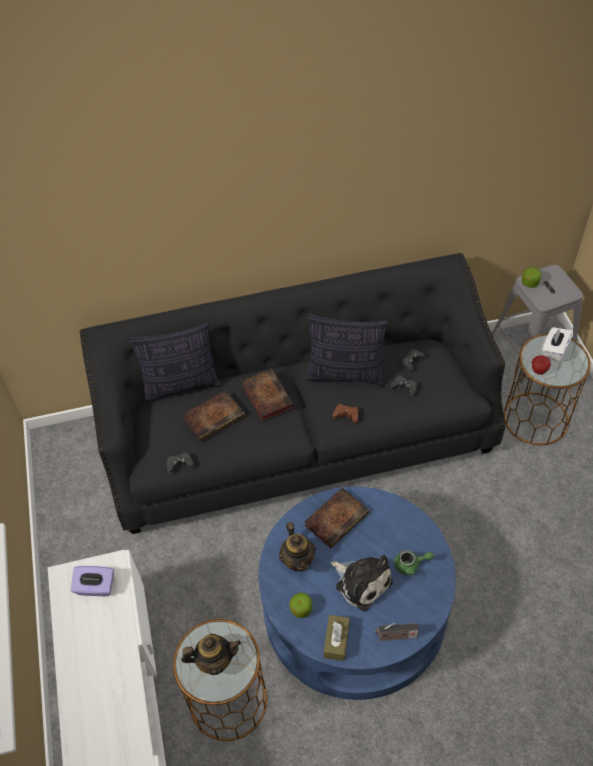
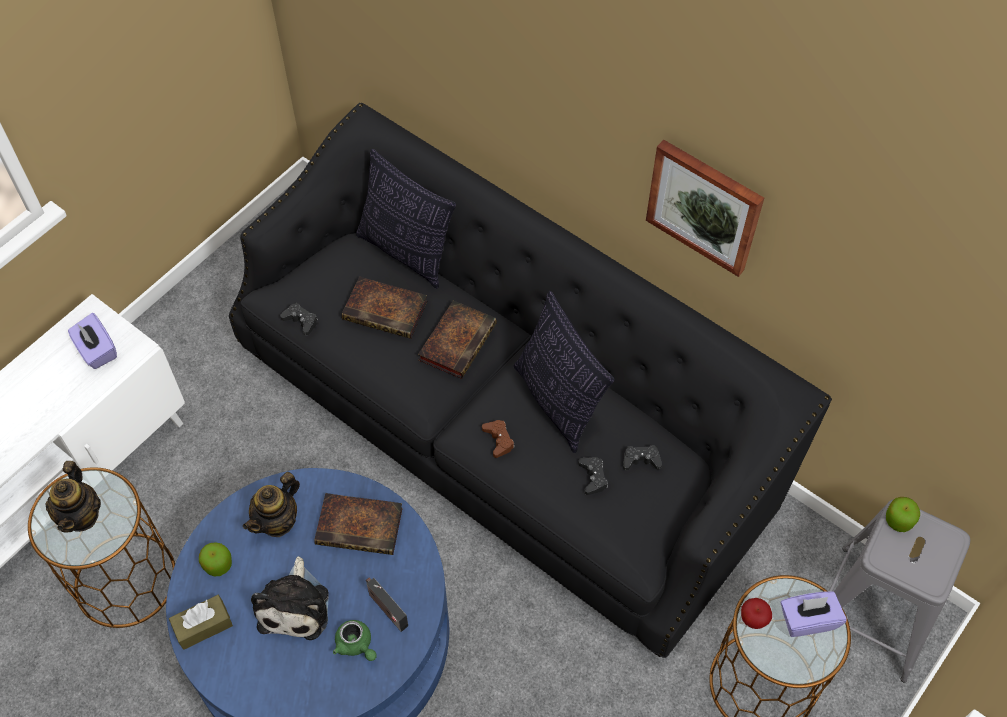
camera: 50 degrees right, 5 degrees up
teapot [181,634,241,675] -> teapot turned 45 degrees clockwise [45,461,101,533]
radio [375,623,419,641] -> radio moved to [366,577,408,632]
white tissue box [542,327,573,362] -> purple tissue box [781,591,847,637]
none -> picture [646,140,764,277]

